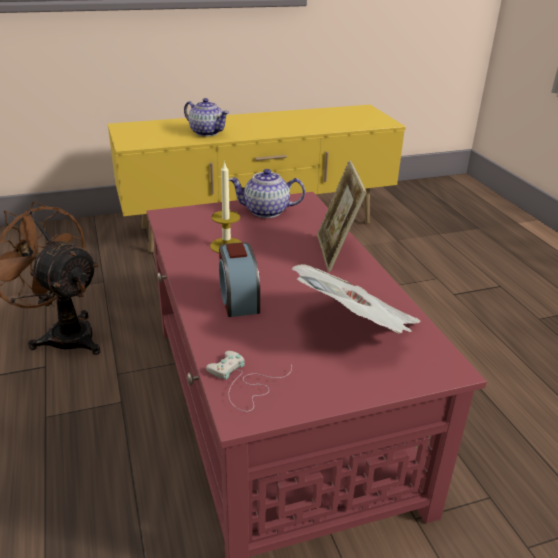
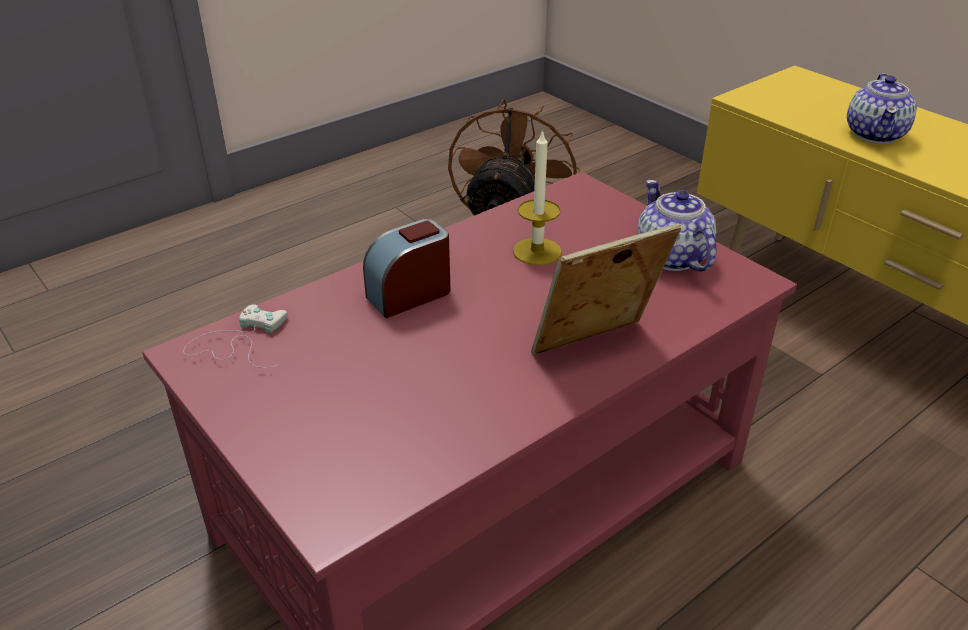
camera: 70 degrees right, 5 degrees up
newspaper [292,264,421,334] -> none

